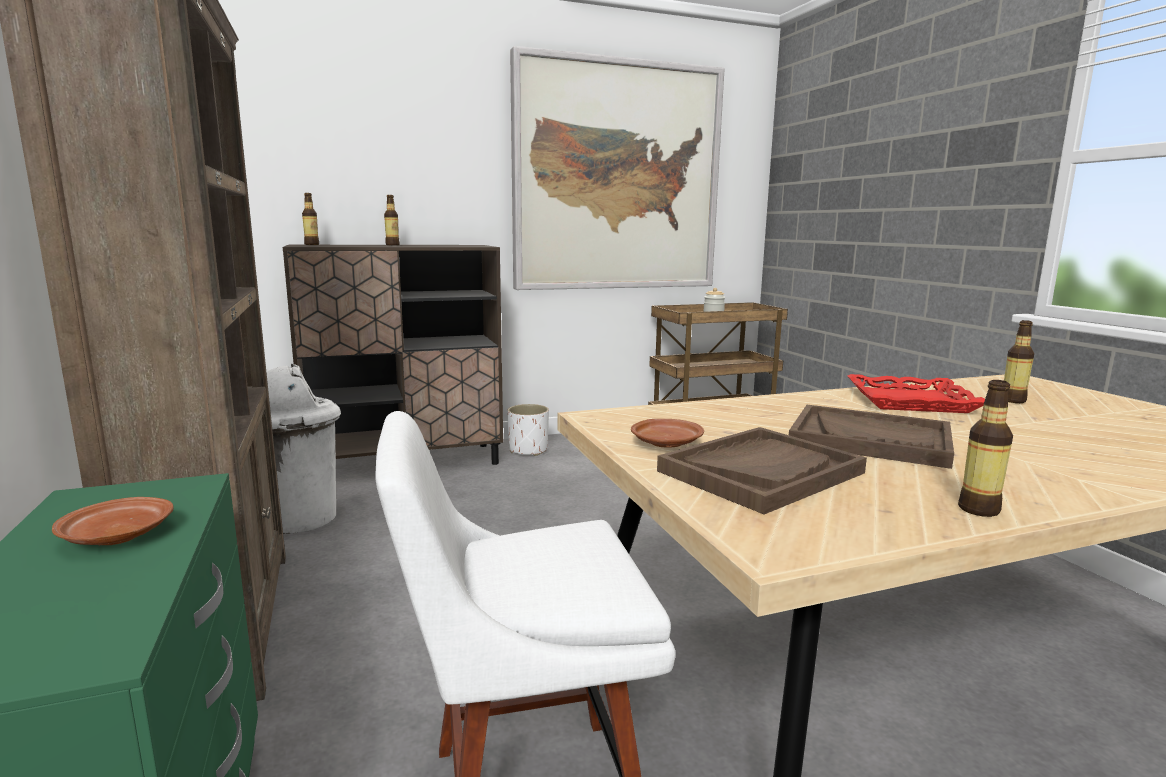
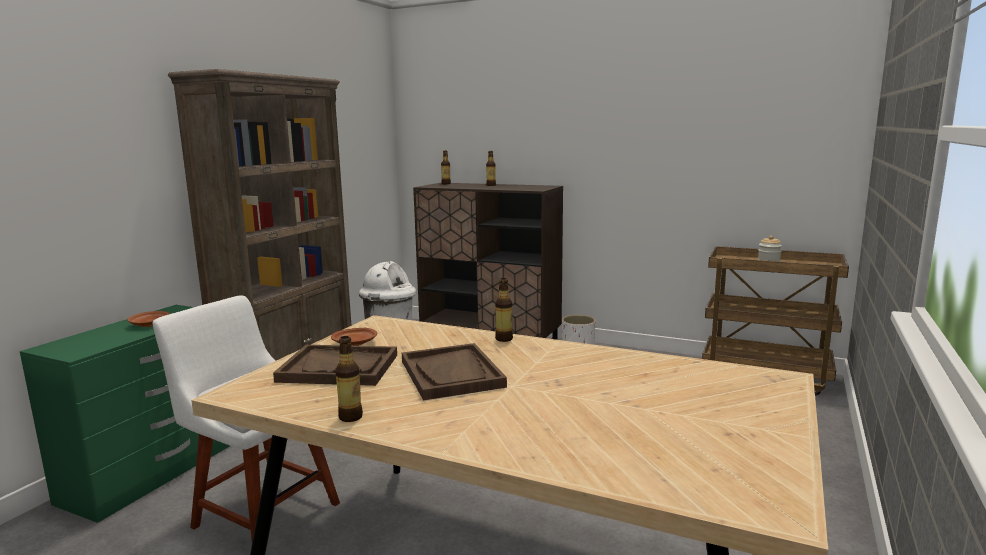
camera: 45 degrees right, 0 degrees up
picture [510,46,725,290] -> none
red tray [848,374,985,413] -> none
bottle [1004,320,1034,403] -> bottle moved to [495,278,513,342]

